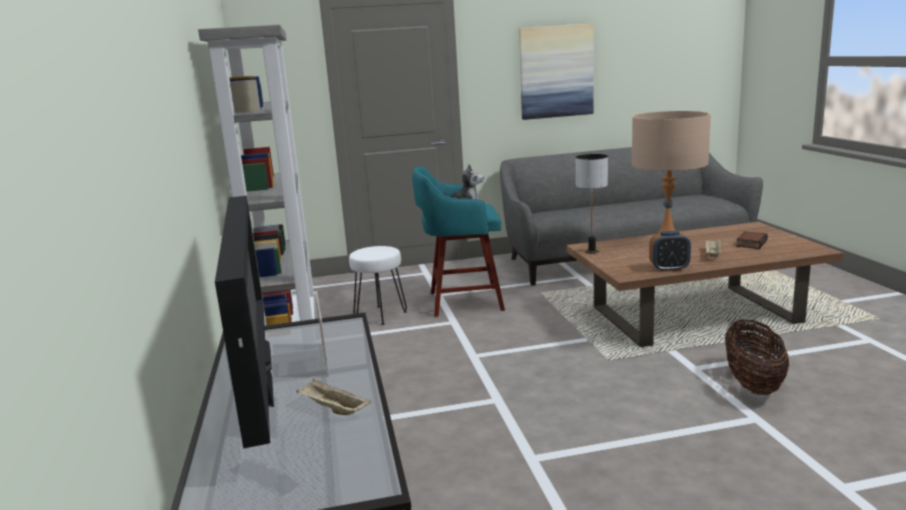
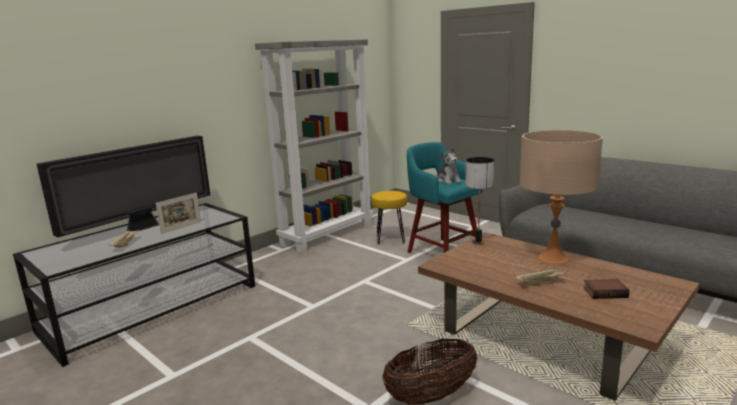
camera: 55 degrees right, 0 degrees up
white stool [349,246,407,325] -> yellow stool [371,191,407,245]
picture [519,23,594,120] -> none
alarm clock [649,231,691,272] -> none

